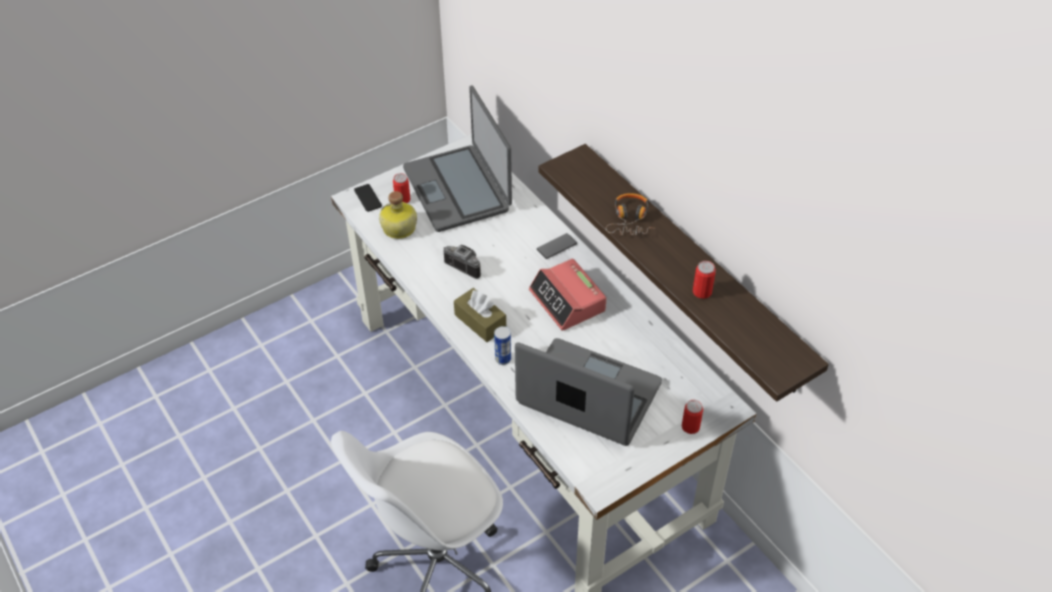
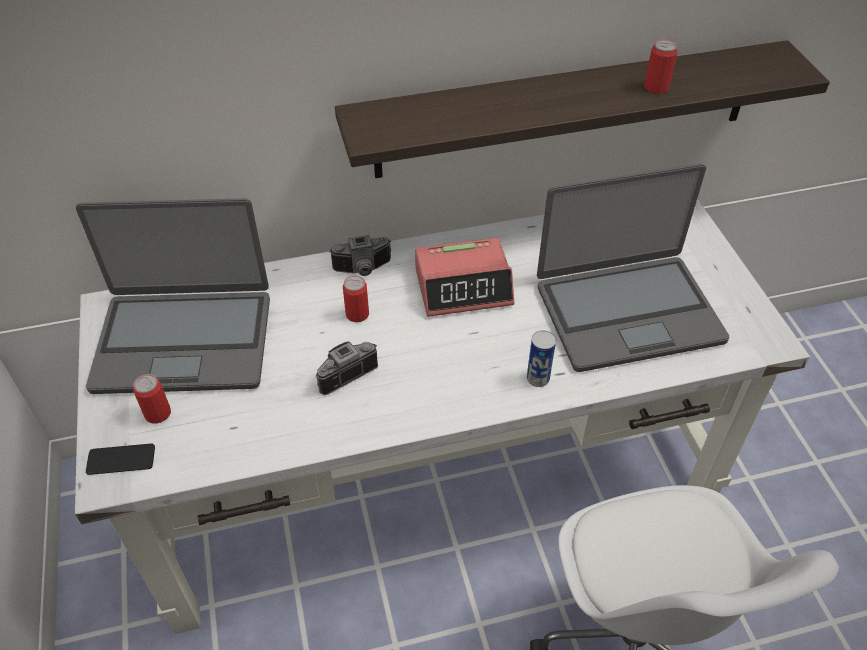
camera: 70 degrees left, 0 degrees up
bottle [379,191,417,239] -> none
brown tissue box [454,288,506,342] -> none
laptop [515,338,662,446] -> laptop turned 150 degrees counterclockwise [537,164,729,372]
phone [537,233,577,259] -> camera [329,235,391,276]
headphones [606,193,655,235] -> none
can [682,400,703,434] -> can moved to [343,275,369,322]

